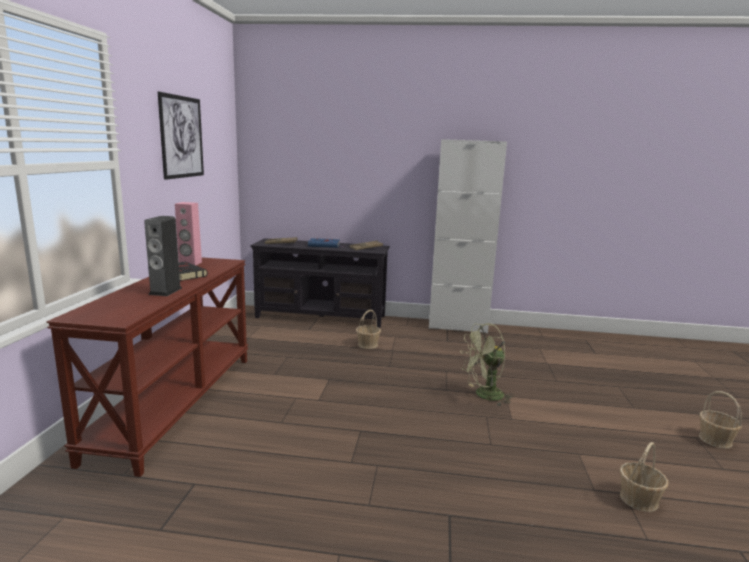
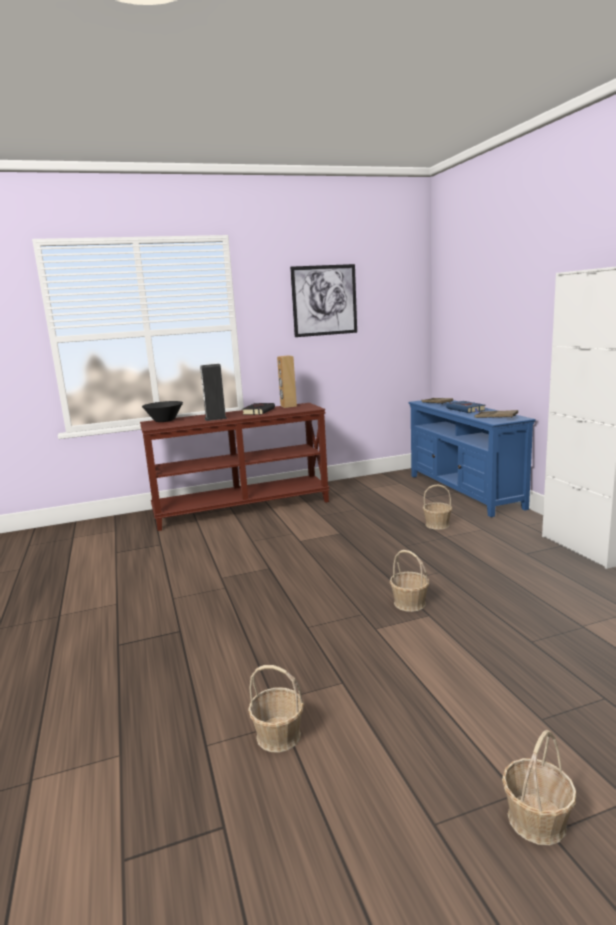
camera: 65 degrees right, 0 degrees up
pink speaker [175,202,202,265] -> brown speaker [277,355,297,408]
black tv stand [250,238,390,328] -> blue tv stand [409,400,536,517]
green fan [460,323,514,407] -> basket [390,550,429,612]
none -> black bowl [142,401,183,422]

